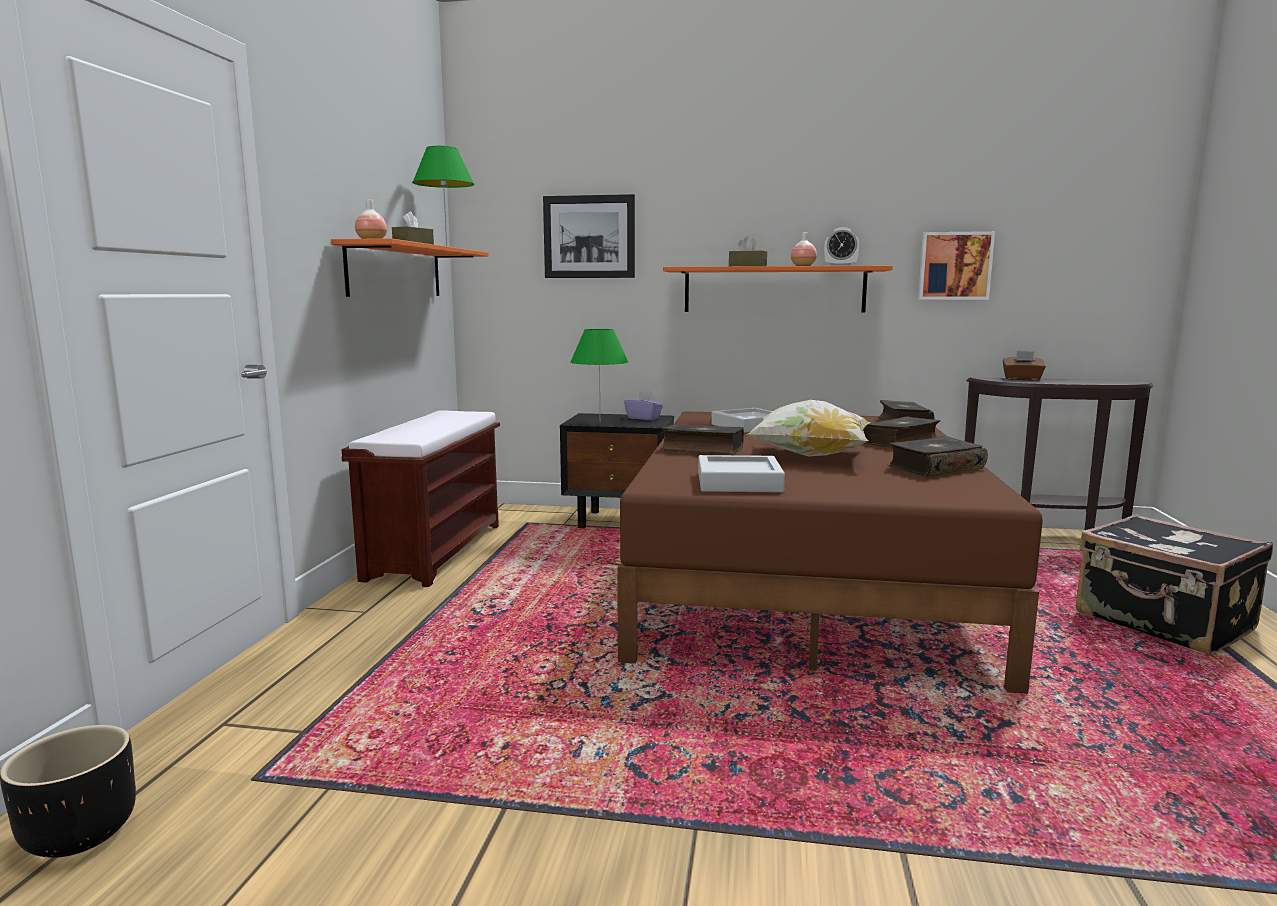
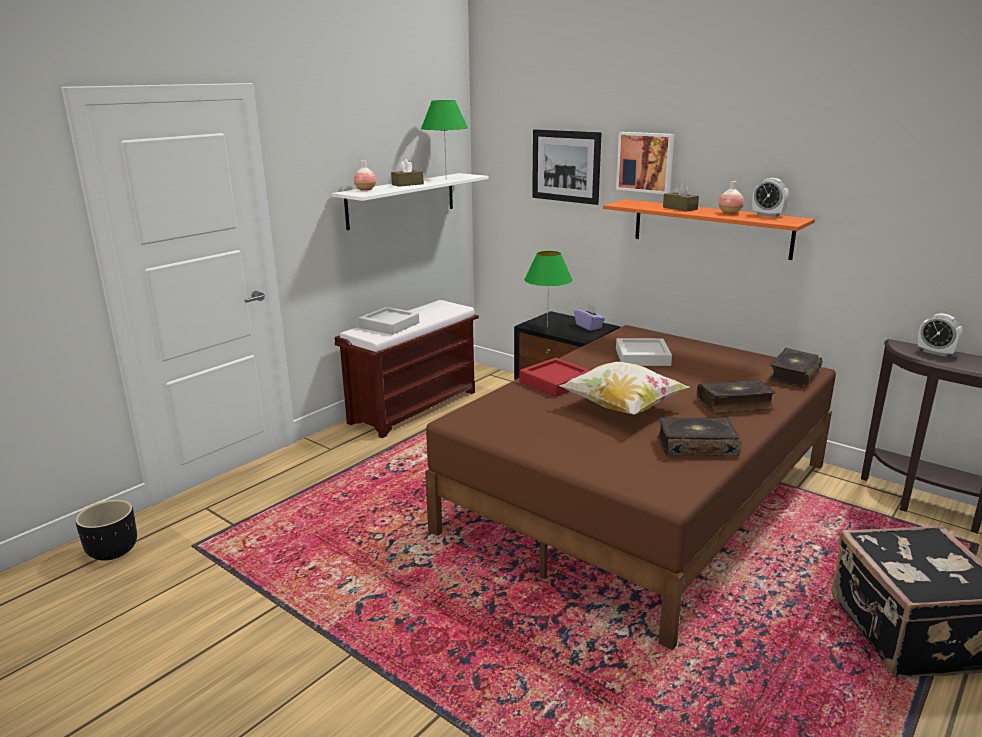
camera: 30 degrees right, 10 degrees up
orange shelf [331,238,488,297] -> white shelf [332,173,489,230]
book [662,424,744,454] -> red tray [520,358,591,397]
grey tray [698,455,785,492] -> grey tray moved to [358,307,419,335]
picture [918,231,995,300] -> picture moved to [616,132,674,194]
brown tissue box [1003,351,1046,381] -> alarm clock [918,313,963,357]

